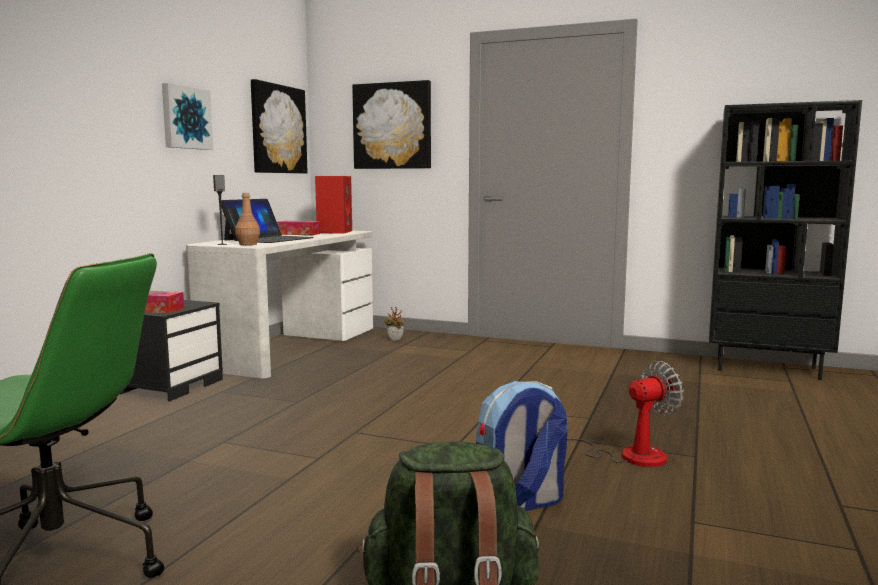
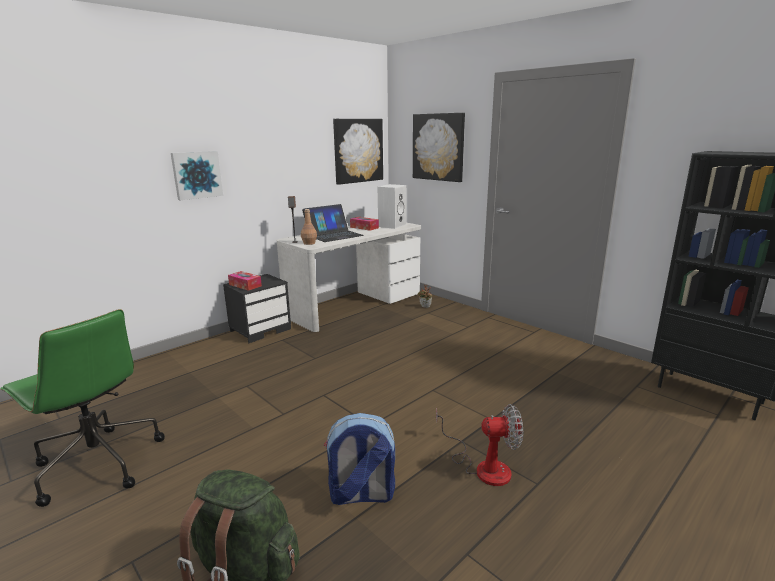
camera: 25 degrees right, 10 degrees up
picture [162,83,213,150] -> picture moved to [171,151,223,200]
red speaker [315,176,352,234] -> white speaker [378,184,407,229]

